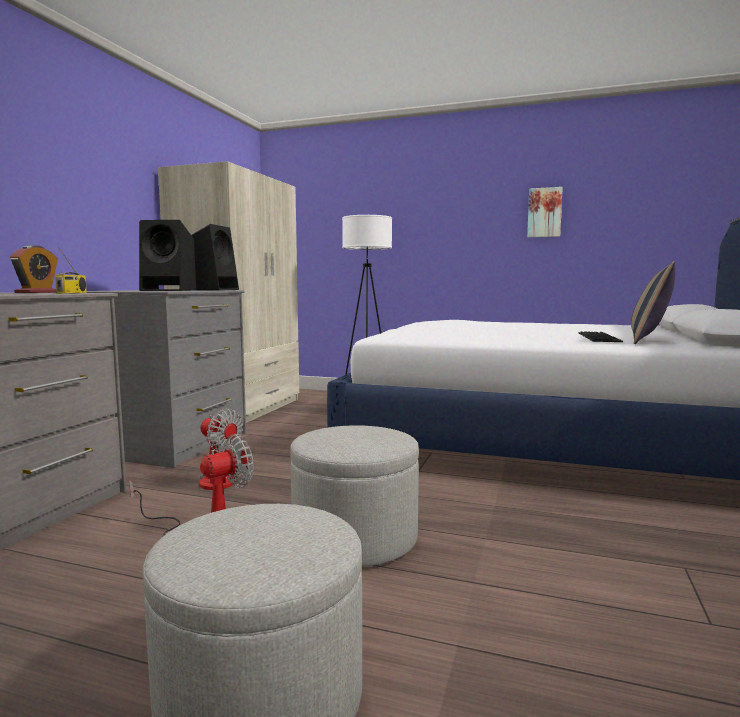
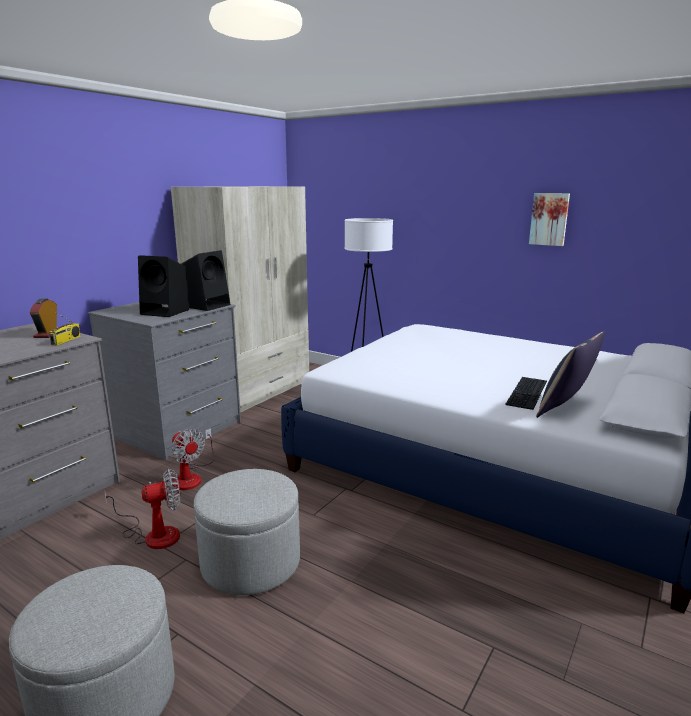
camera: 15 degrees right, 10 degrees up
alarm clock [10,245,58,293] -> alarm clock turned 150 degrees clockwise [30,299,57,338]

